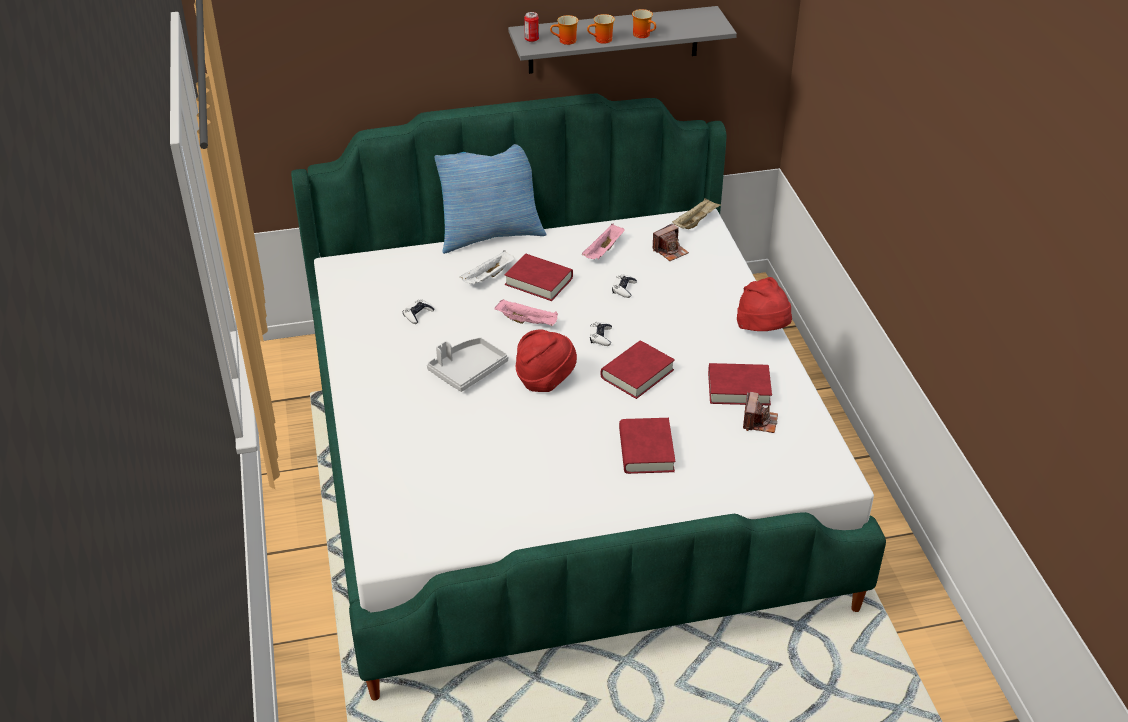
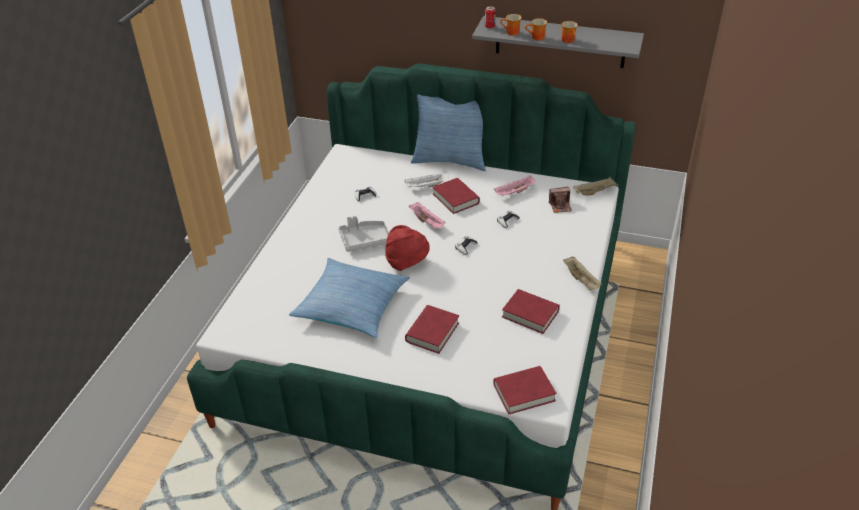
camera: 30 degrees right, 0 degrees up
red book [601,341,675,399] -> red book moved to [493,366,557,415]
red hat [737,277,792,331] -> beige tray [563,257,602,291]
camera [743,392,778,433] -> none
none -> pillow [289,258,410,338]

